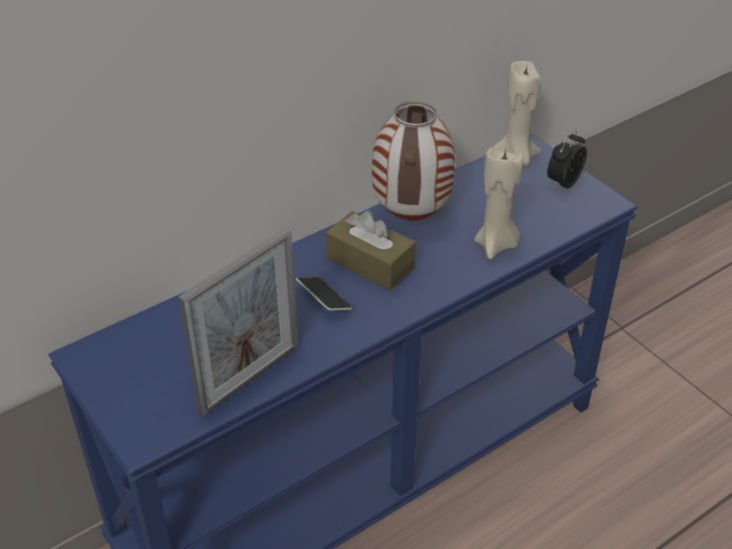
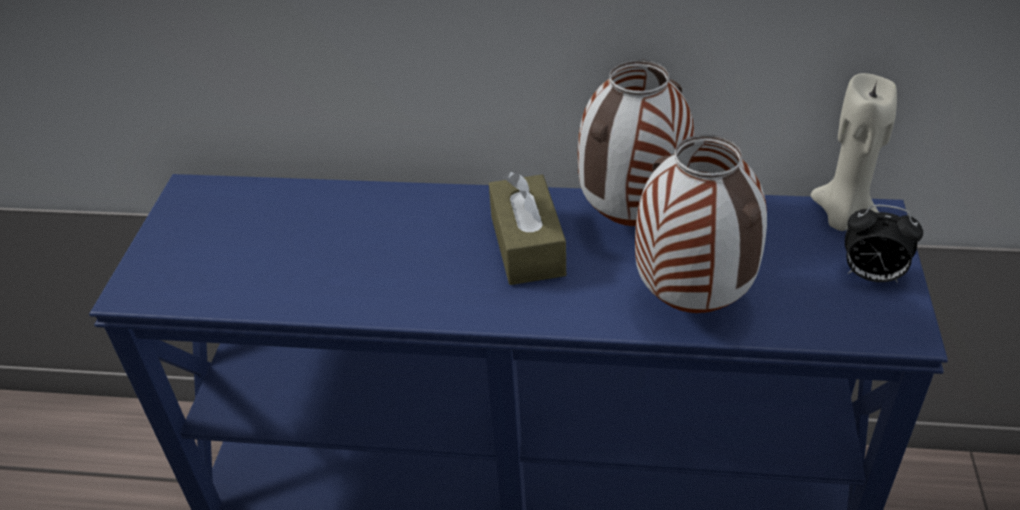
camera: 45 degrees right, 0 degrees up
picture frame [178,227,299,417] -> none
phone [296,277,352,311] -> none
beige candle [474,147,523,260] -> vase [635,134,767,313]
alarm clock [547,130,587,189] -> alarm clock turned 150 degrees counterclockwise [845,205,923,283]

